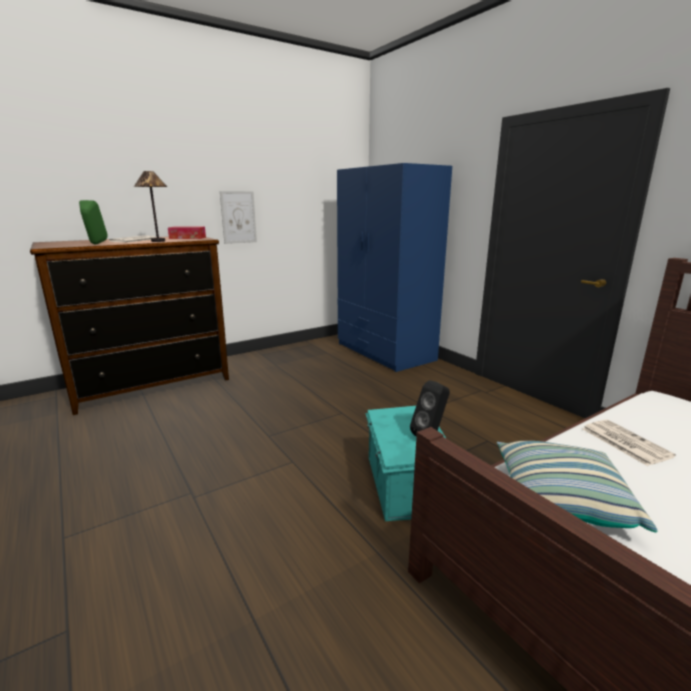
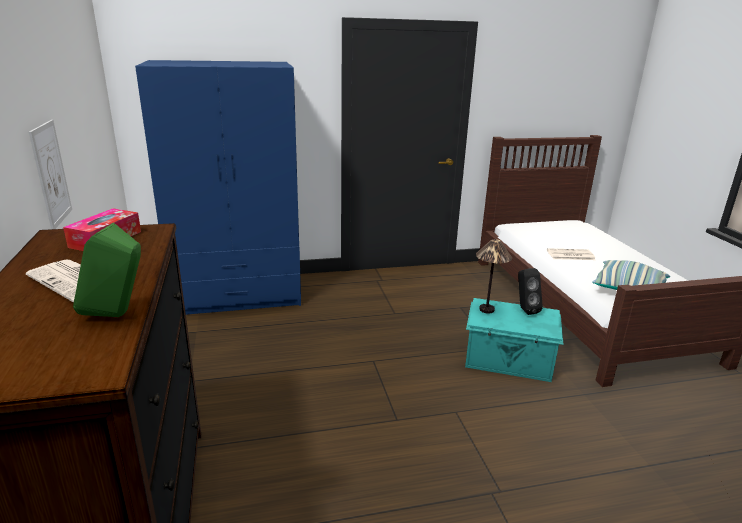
camera: 70 degrees left, 5 degrees up
table lamp [134,171,167,242] -> table lamp moved to [476,239,512,314]

